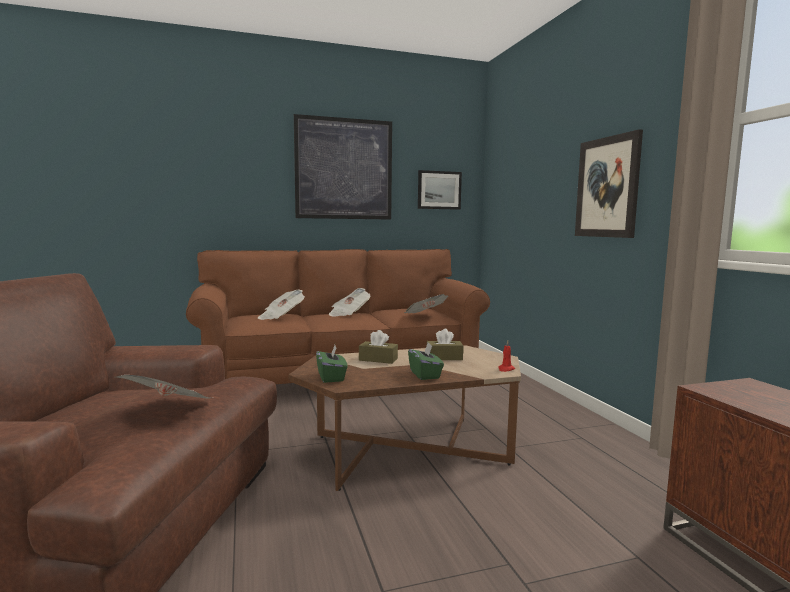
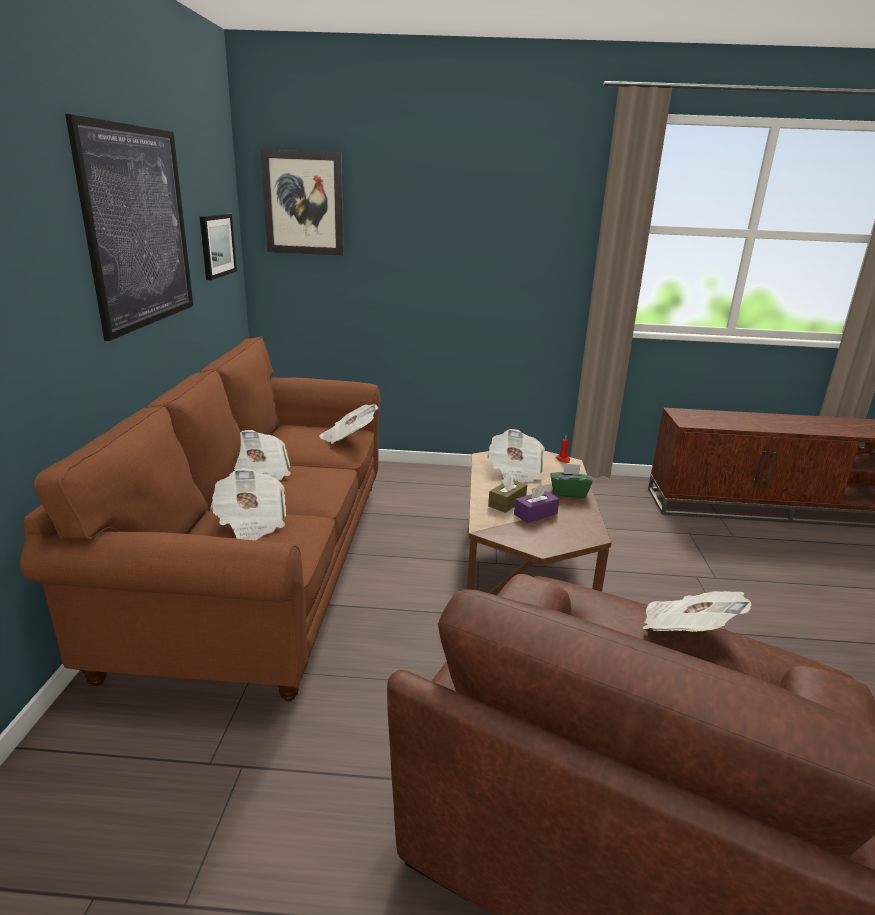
camera: 70 degrees left, 15 degrees up
green tissue box [316,345,348,383] -> none
brown tissue box [427,329,463,360] -> newspaper [487,429,545,483]
picture [575,129,643,238] -> picture moved to [261,149,344,256]
none -> purple tissue box [514,484,559,523]

